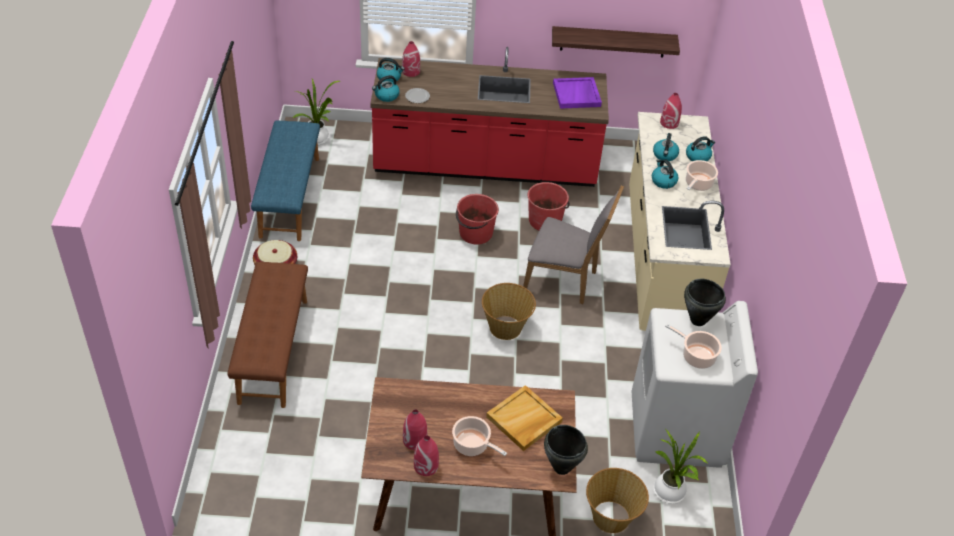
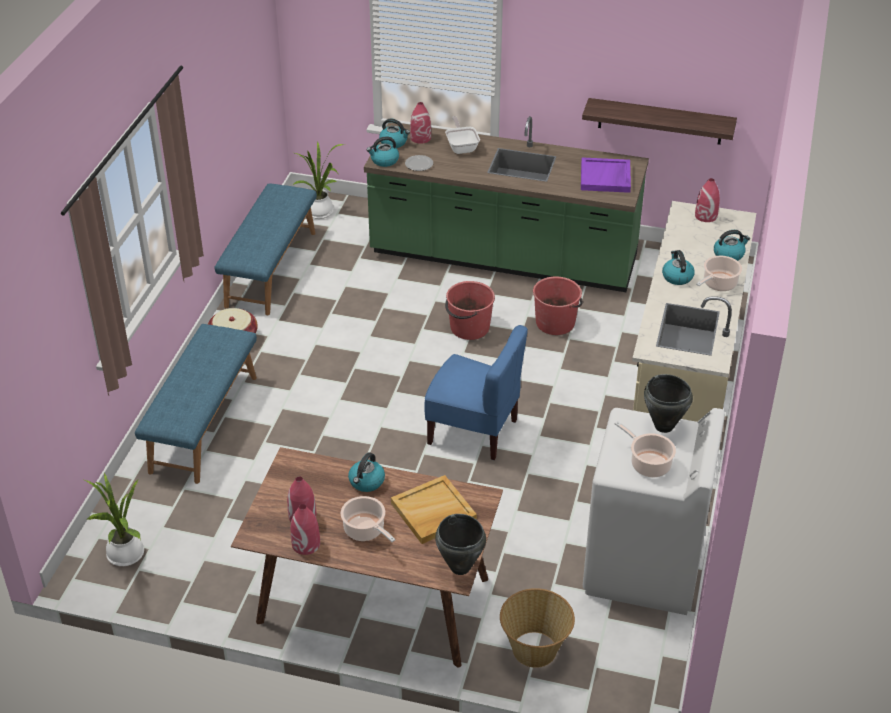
camera: 15 degrees right, 5 degrees down
brown bench [227,262,308,408] -> blue bench [135,324,257,484]
red counter [370,47,609,187] -> green counter [364,116,649,292]
basket [482,283,536,340] -> blue chair [424,325,528,460]
grey chair [523,185,624,304] -> none
kettle [653,133,679,161] -> kettle moved to [348,452,385,492]
potted plant [654,429,707,504] -> potted plant moved to [84,473,144,566]
none -> frying pan [445,116,480,154]

